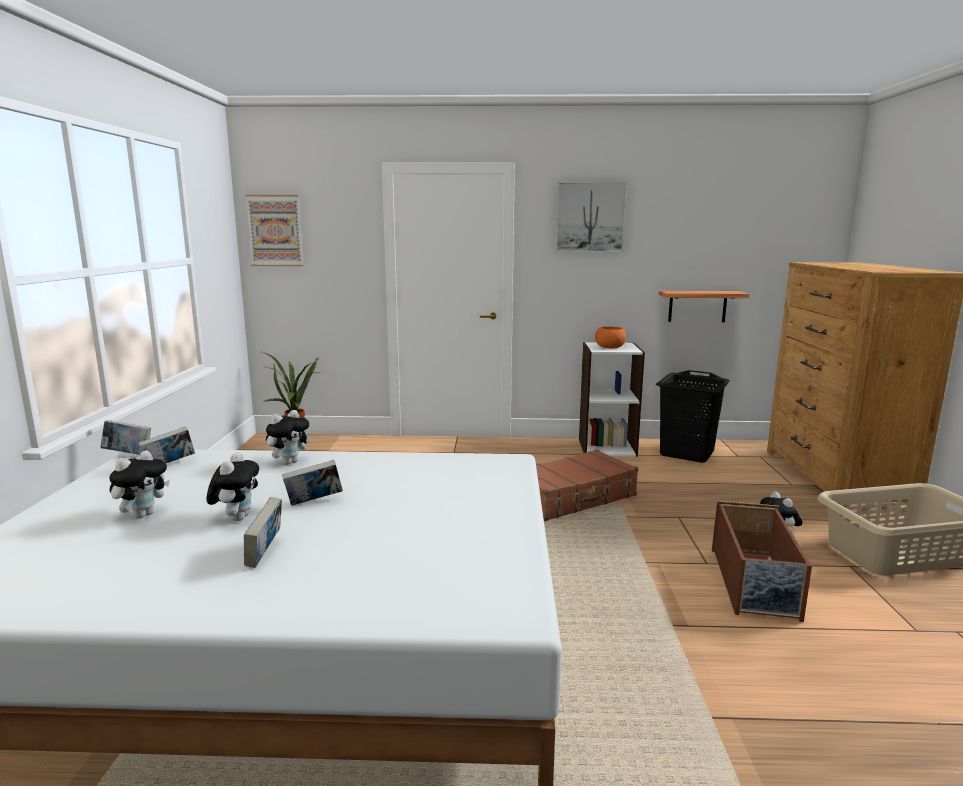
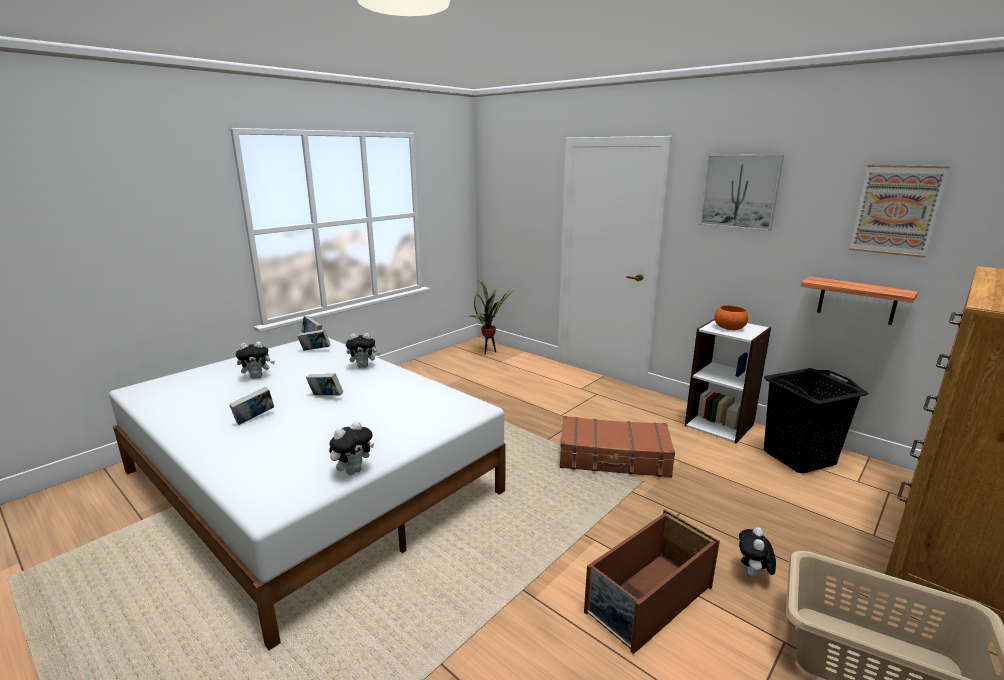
camera: 40 degrees right, 5 degrees up
plush toy [206,452,259,521] -> plush toy moved to [329,421,374,475]
picture [245,195,304,266] -> picture moved to [849,165,950,258]

